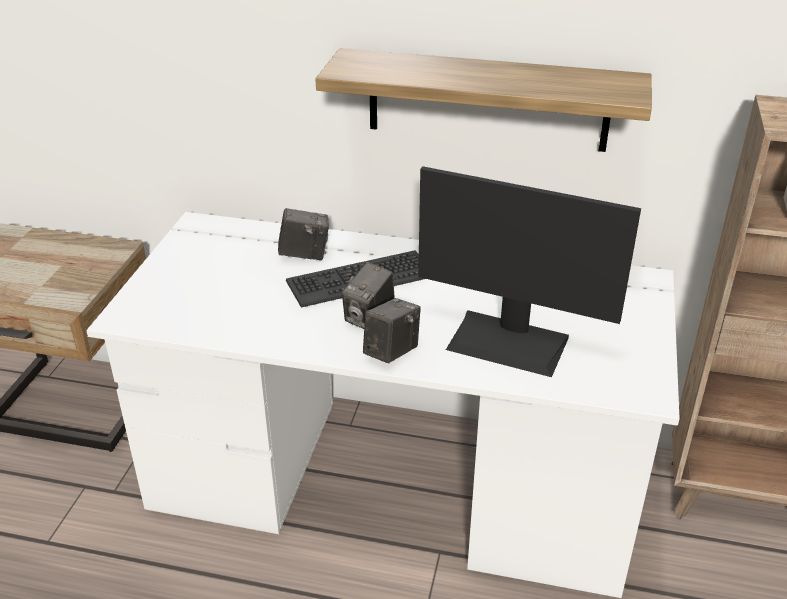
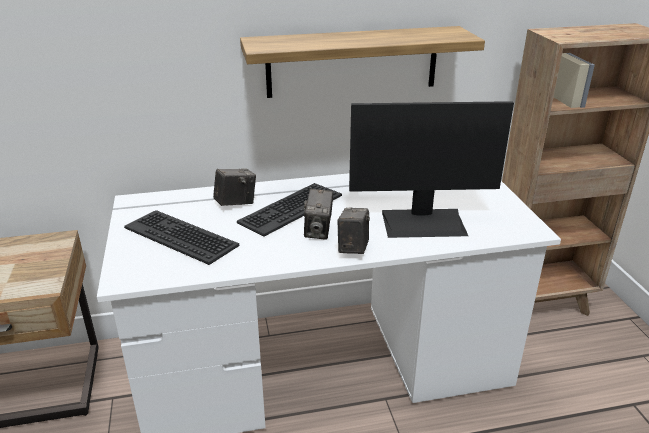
camera: 25 degrees left, 5 degrees down
none -> keyboard [124,210,240,265]

